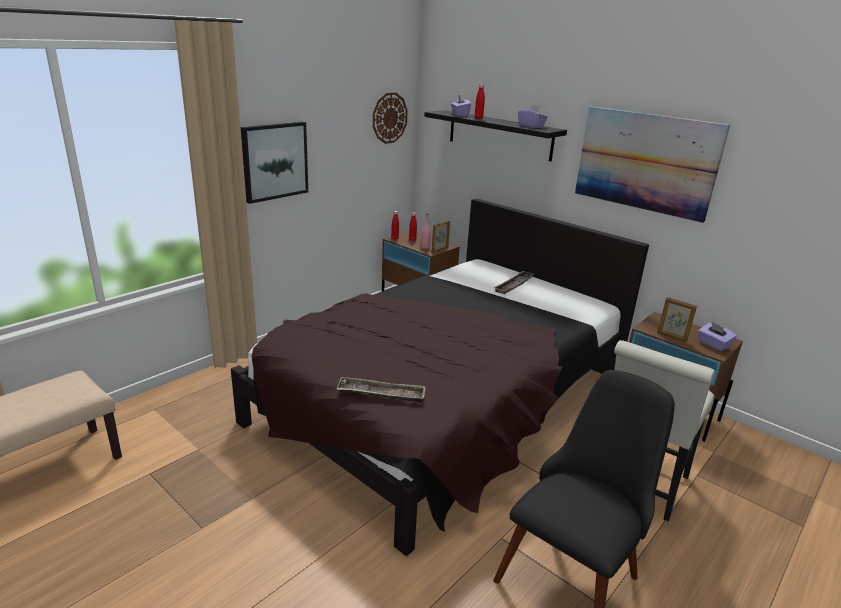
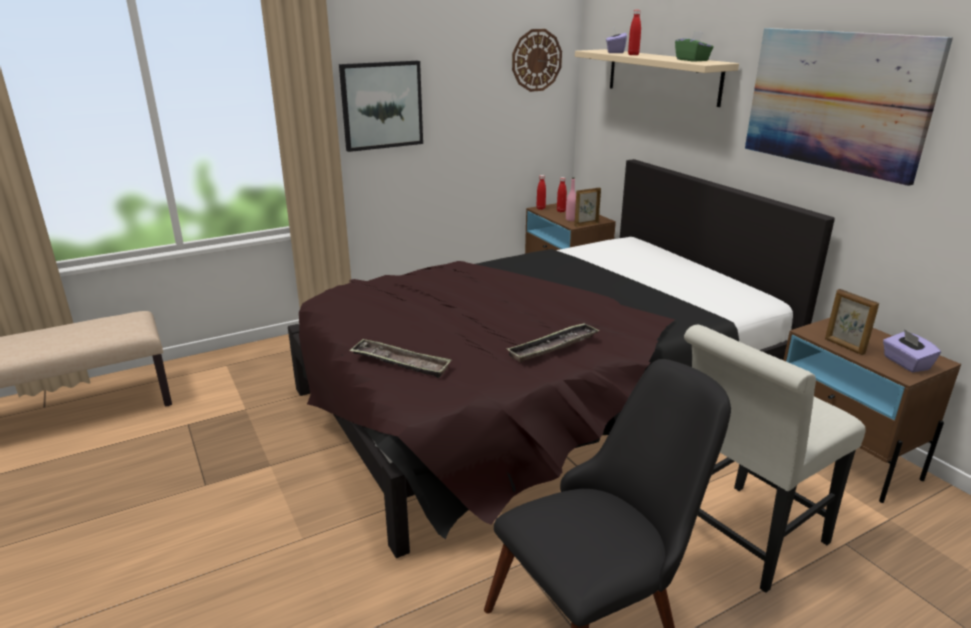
camera: 20 degrees right, 0 degrees up
black shelf [424,110,567,161] -> beige shelf [575,49,739,107]
tray [494,271,534,294] -> tray moved to [507,323,600,362]
purple tissue box [518,104,548,128] -> green tissue box [675,31,714,62]

